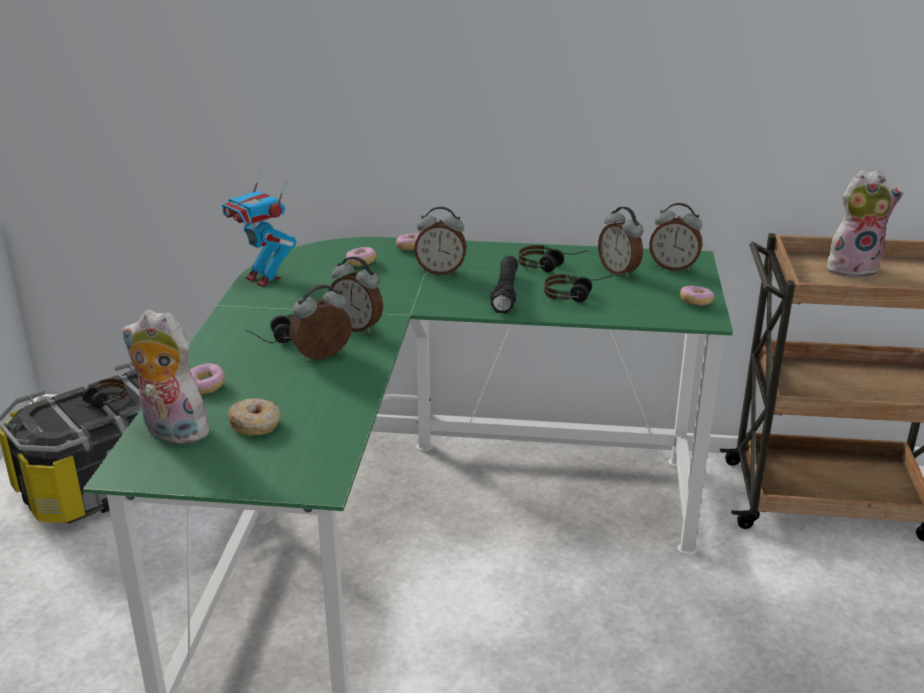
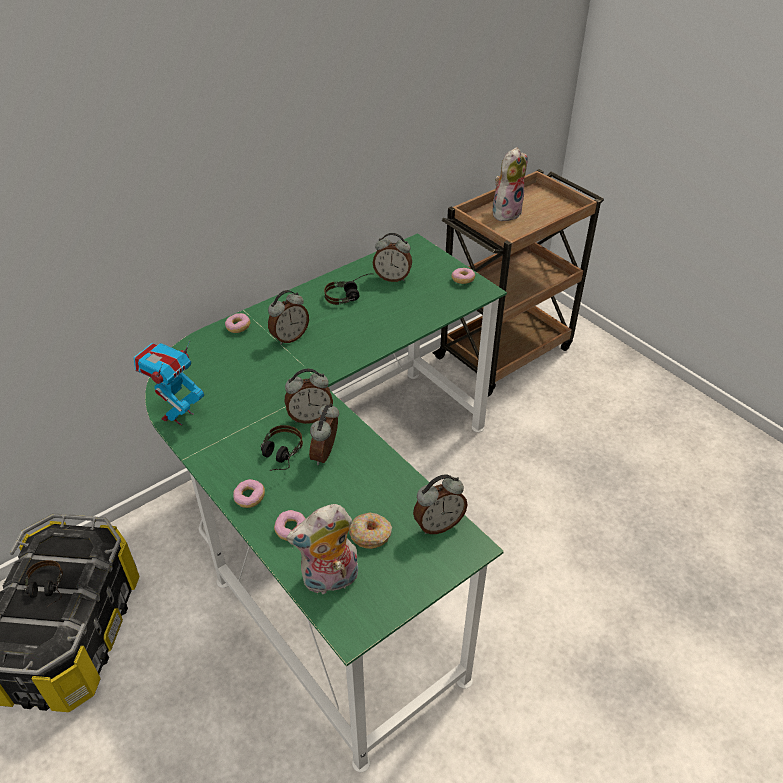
camera: 45 degrees left, 15 degrees up
toy robot [222,170,296,287] -> toy robot turned 120 degrees clockwise [134,341,204,425]
donut [346,247,376,266] -> donut moved to [233,479,265,508]
black flashlight [490,256,518,314] -> none
headphones [544,274,619,302] -> none
alarm clock [649,203,703,271] -> alarm clock moved to [413,474,468,534]

